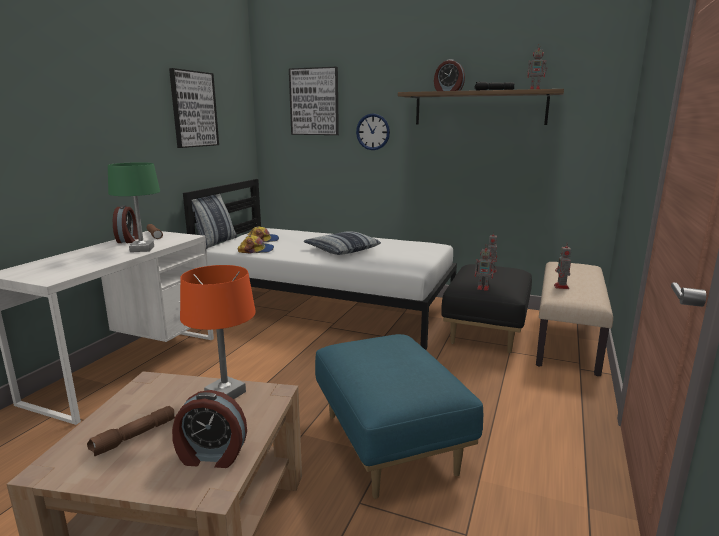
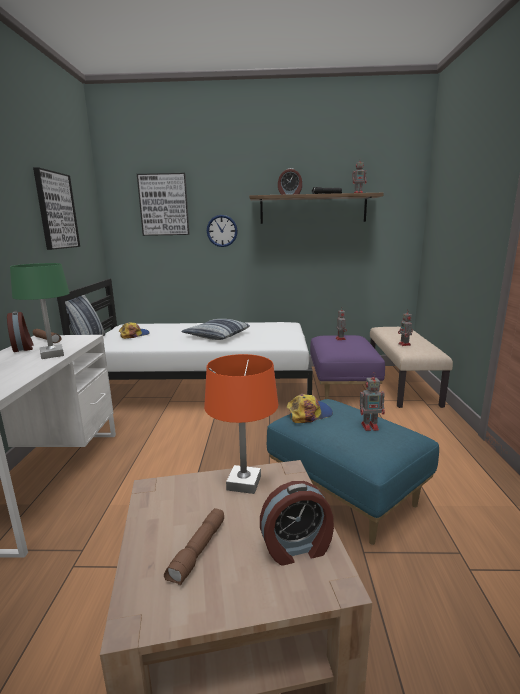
camera: 20 degrees left, 0 degrees up
cap [238,235,274,254] -> cap moved to [287,394,333,423]
black ottoman [441,264,532,353] -> purple ottoman [310,335,385,399]
toy robot [475,244,496,291] -> toy robot moved to [360,372,385,431]

